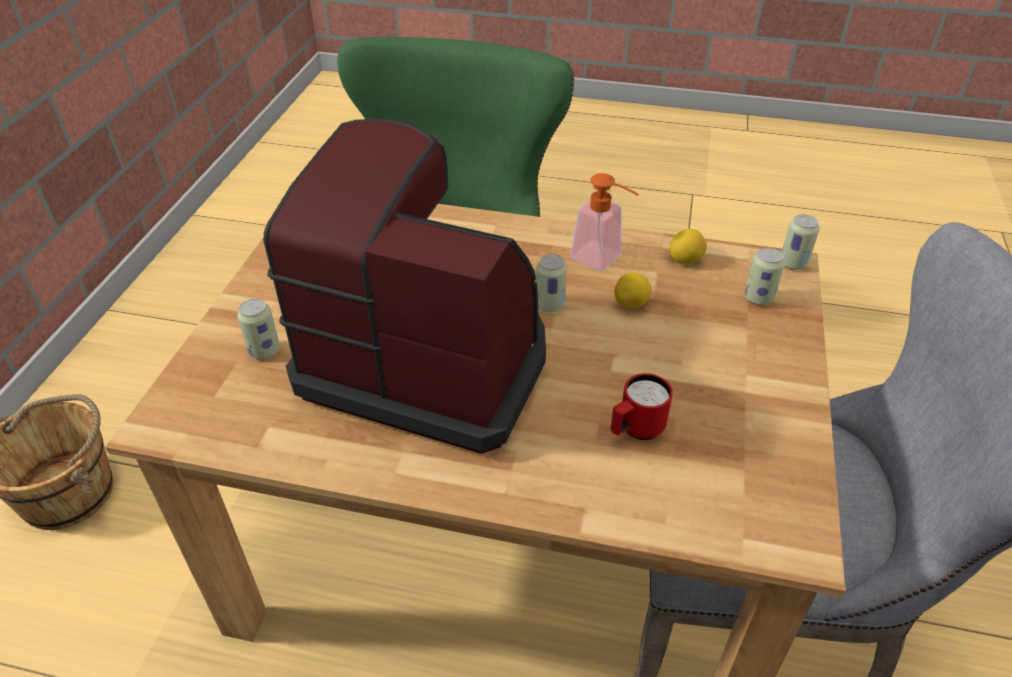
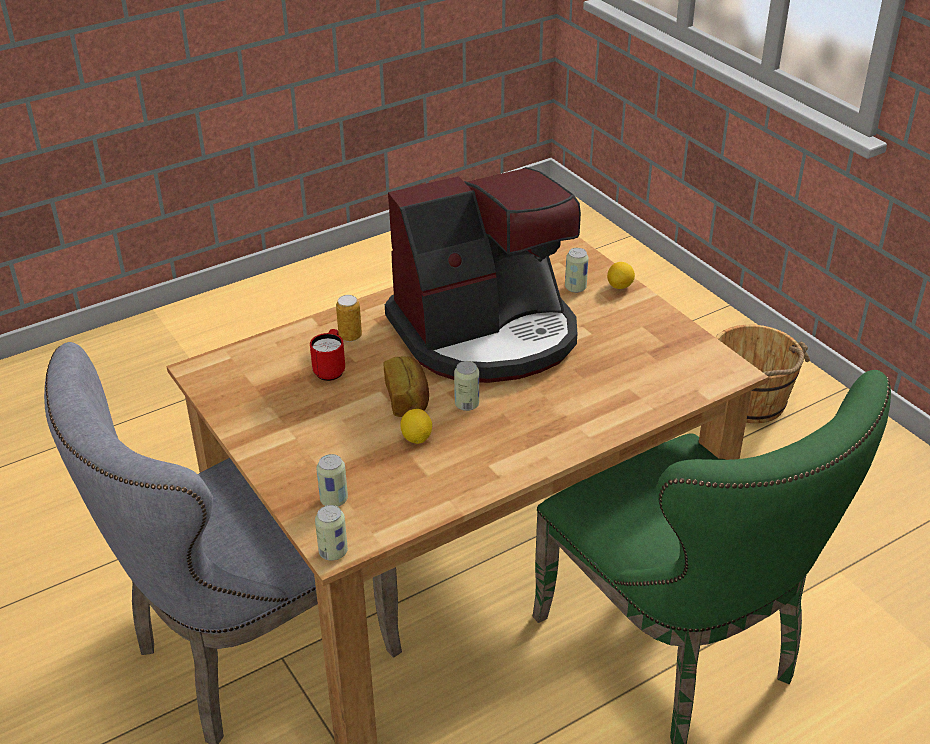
camera: 135 degrees right, 5 degrees down
soap dispenser [570,173,639,271] -> none
lemon [669,229,707,264] -> lemon moved to [607,262,635,289]
none -> can [336,295,362,342]
none -> bread [384,356,429,417]

